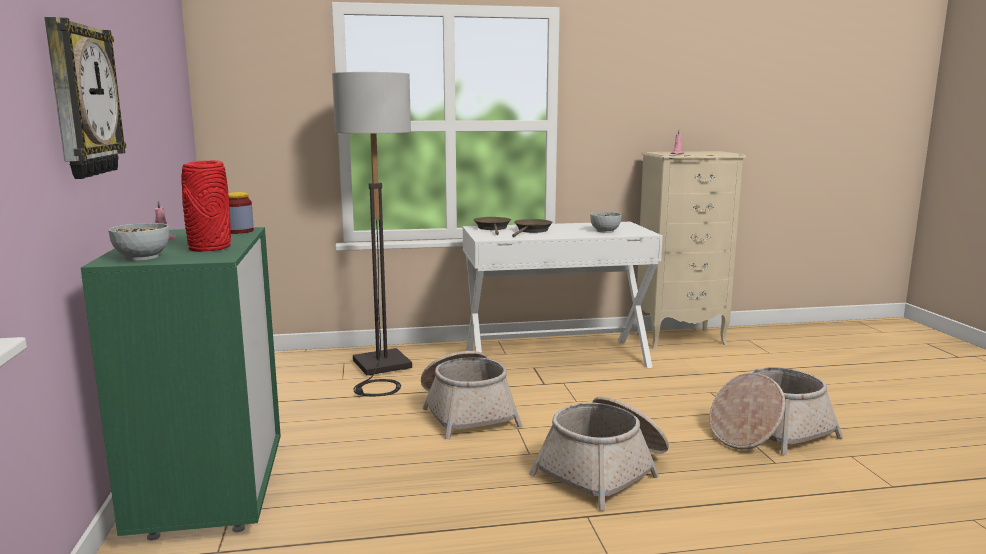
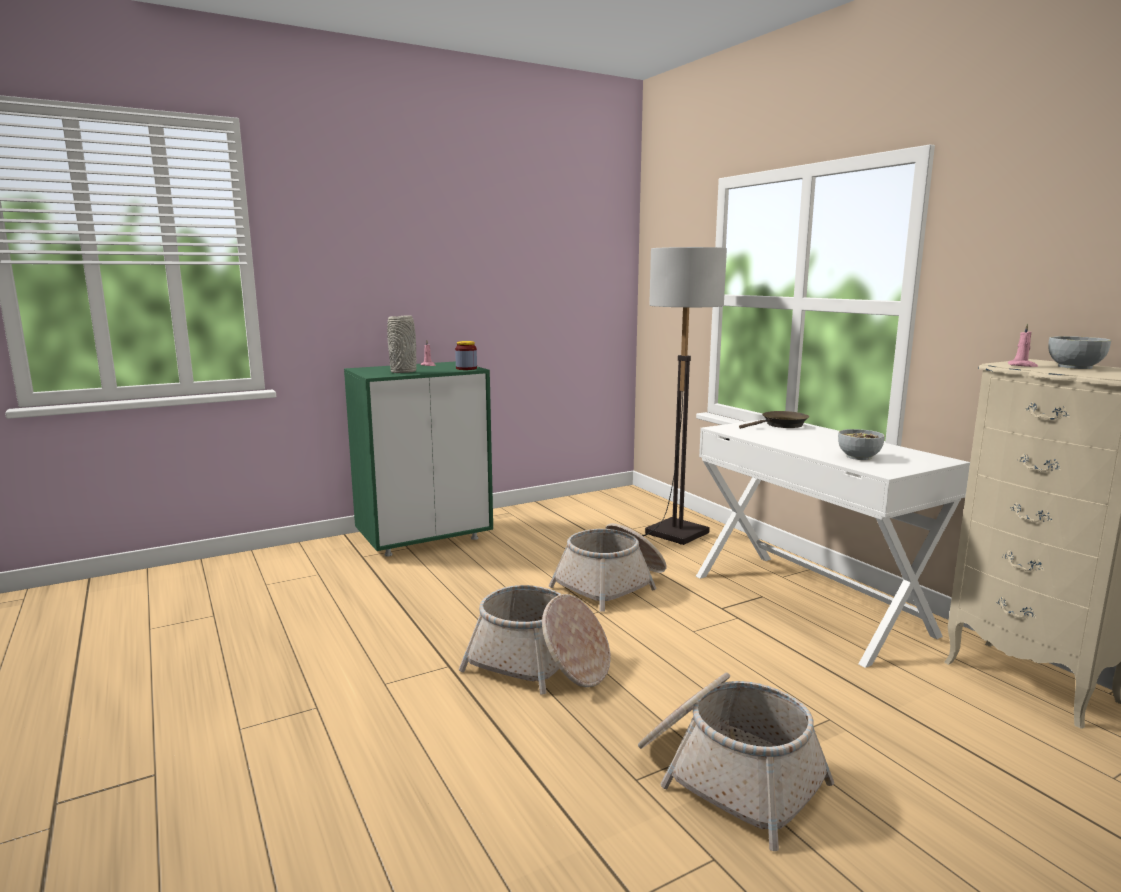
camera: 70 degrees right, 0 degrees up
wall clock [44,17,127,179] -> none
bowl [108,223,169,260] -> bowl moved to [1048,336,1111,369]
red vase [181,160,231,252] -> grey vase [387,315,417,373]
brown frying pan [512,219,553,237] -> none

